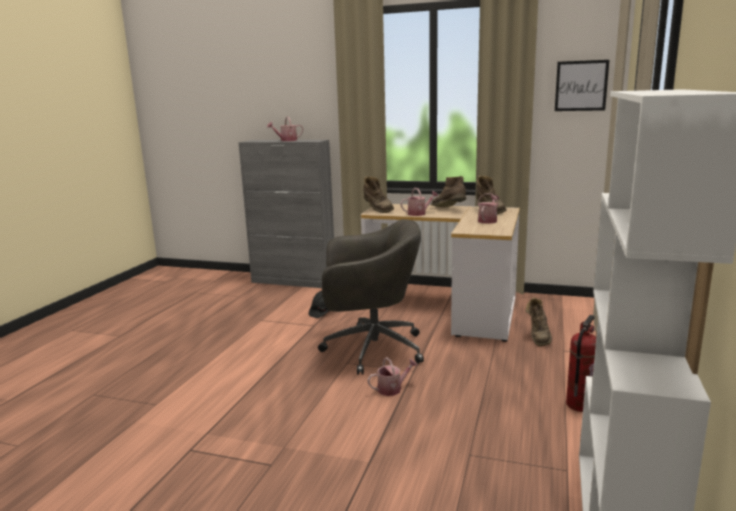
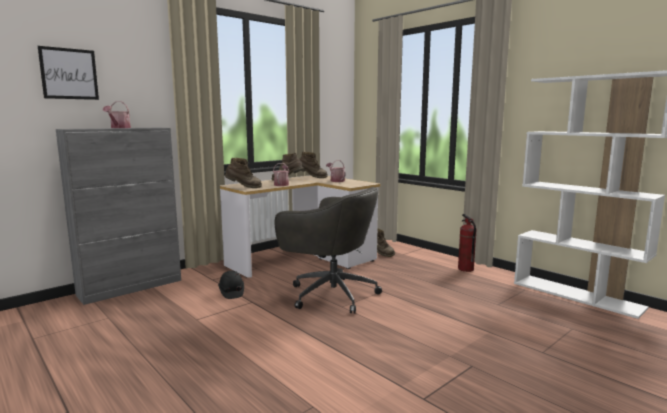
camera: 60 degrees left, 5 degrees down
grey office chair [318,219,424,375] -> grey office chair turned 90 degrees clockwise [275,187,382,314]
watering can [367,357,418,396] -> none
picture [555,60,609,111] -> picture moved to [38,46,99,100]

